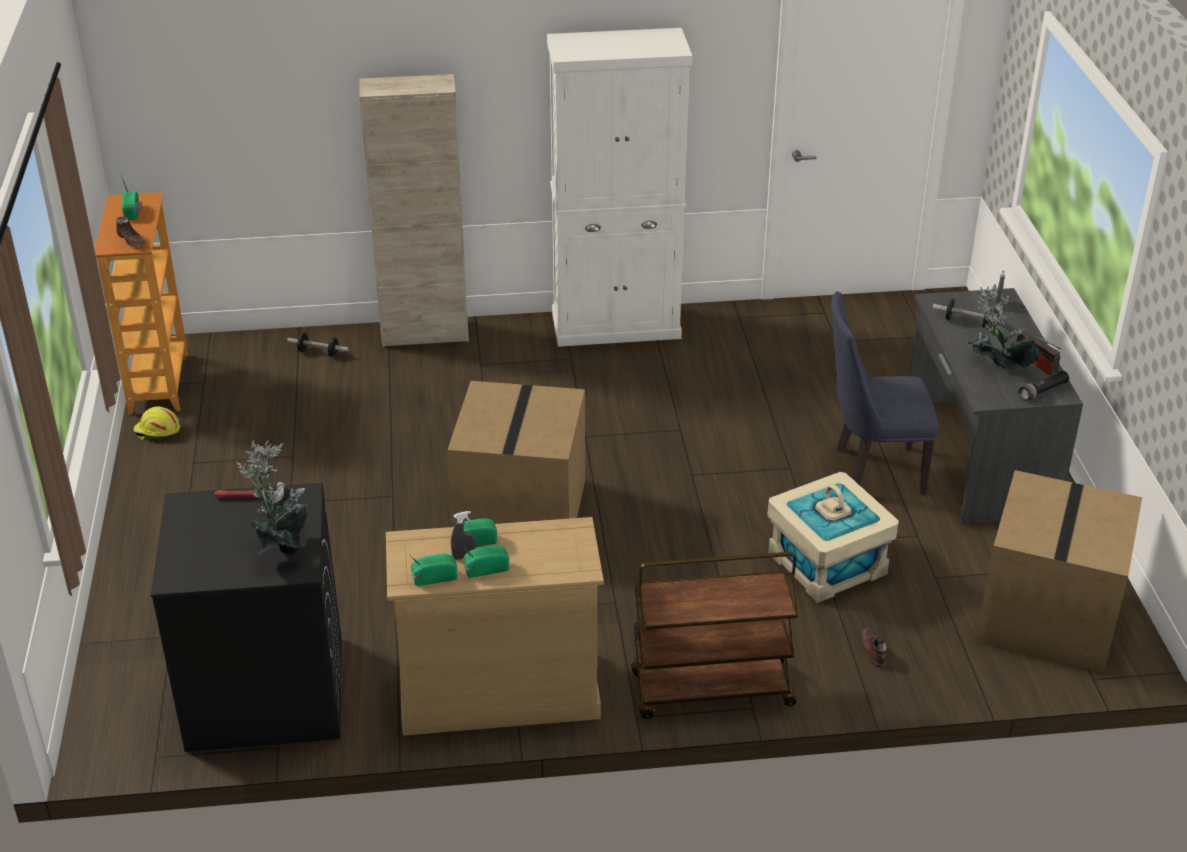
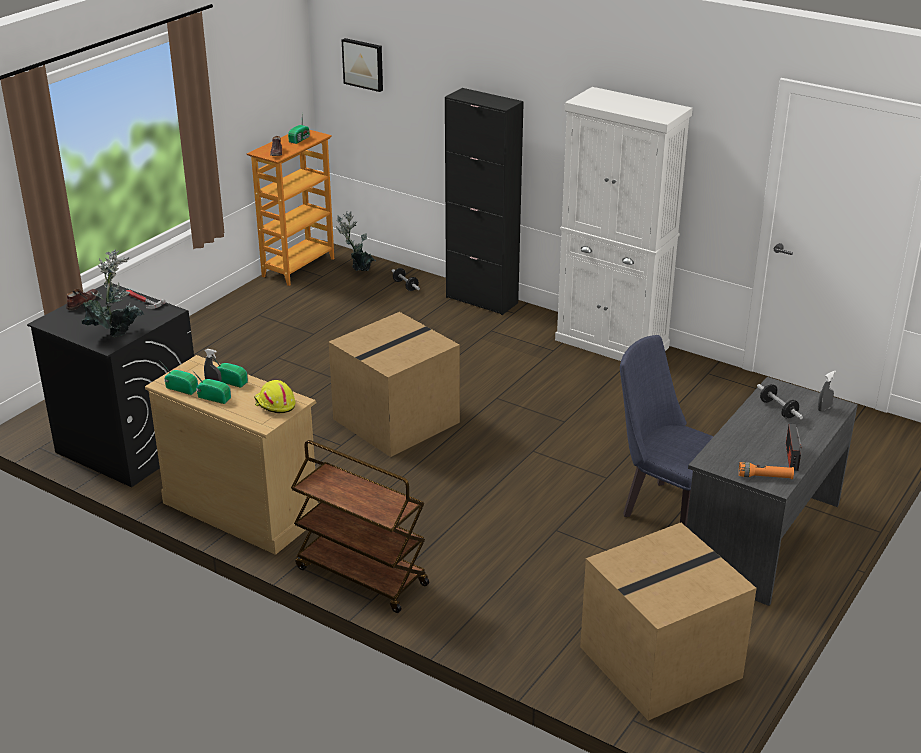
camera: 40 degrees right, 5 degrees down
yellow hard hat [134,406,180,440] -> yellow hard hat moved to [254,380,296,413]
beige cabinet [360,74,469,347] -> black cabinet [445,88,524,315]
beige storage box [767,472,899,603] -> none
brown shoe [861,627,886,668] -> brown shoe moved to [67,289,98,311]
potted plant [968,284,1040,371] -> potted plant moved to [336,211,376,271]
black flashlight [1019,371,1069,401] -> orange flashlight [739,462,794,479]
none -> picture [342,38,383,92]

